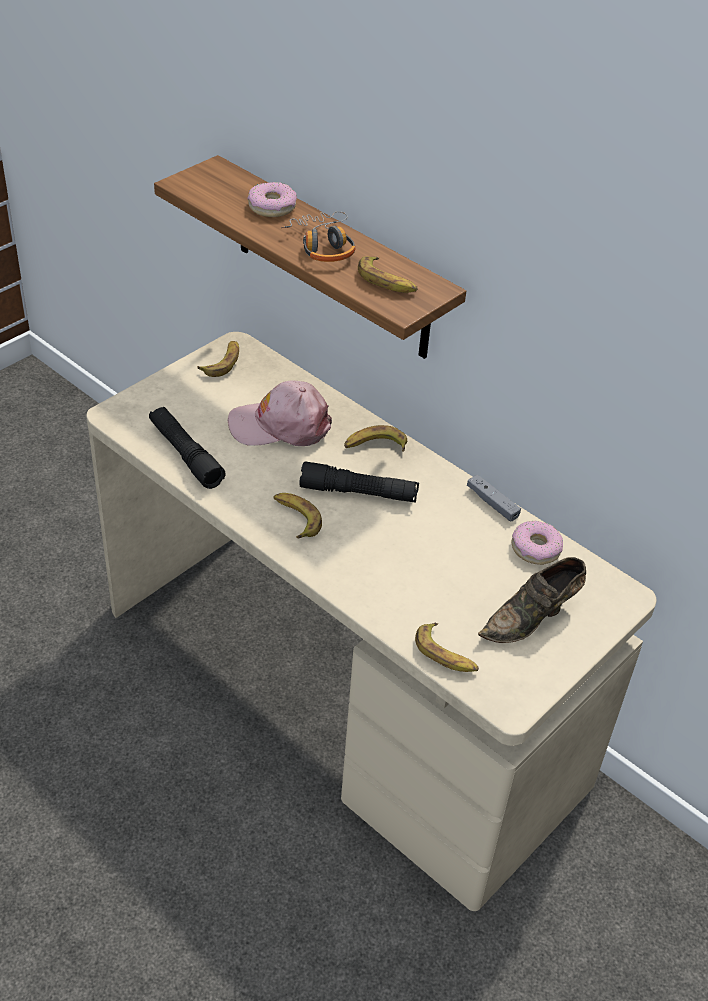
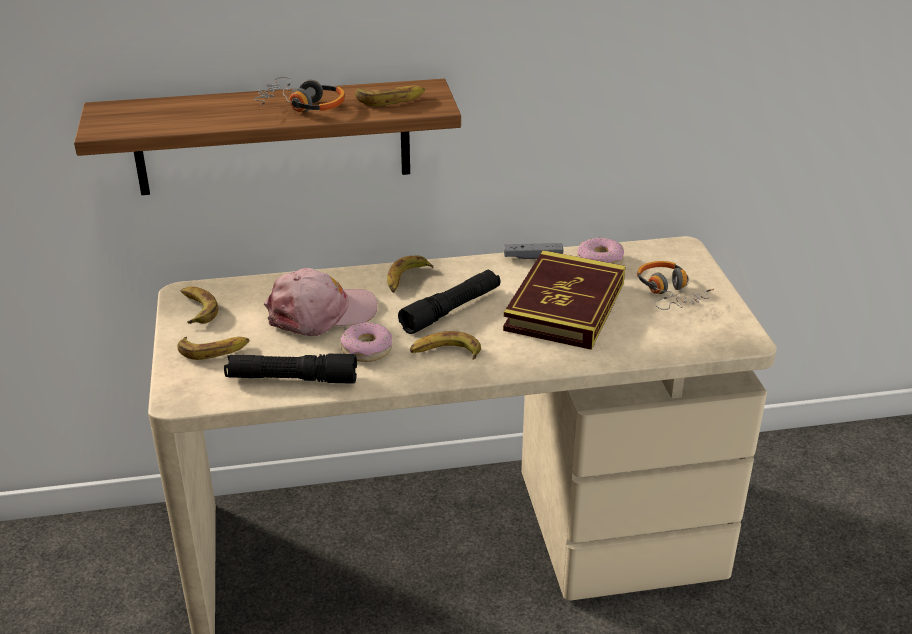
camera: 50 degrees left, 10 degrees down
pink cap [227,380,332,446] -> pink cap turned 150 degrees counterclockwise [264,268,378,336]
donut [248,182,297,217] -> donut moved to [340,322,392,362]
banana [415,623,479,672] -> banana moved to [177,337,250,360]
brown shoe [478,557,586,643] -> headphones [637,261,714,310]
none -> book [503,250,625,350]

